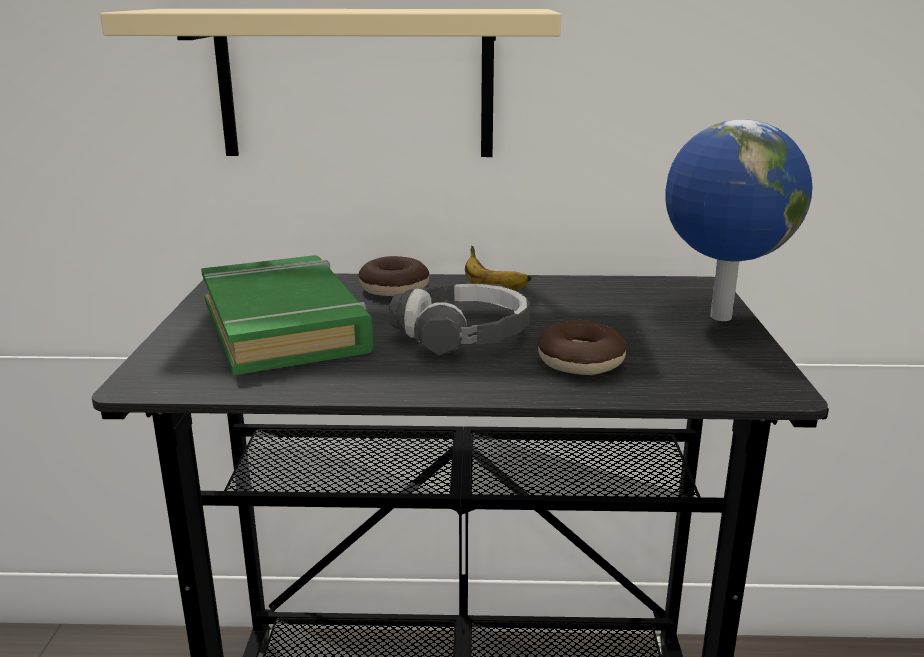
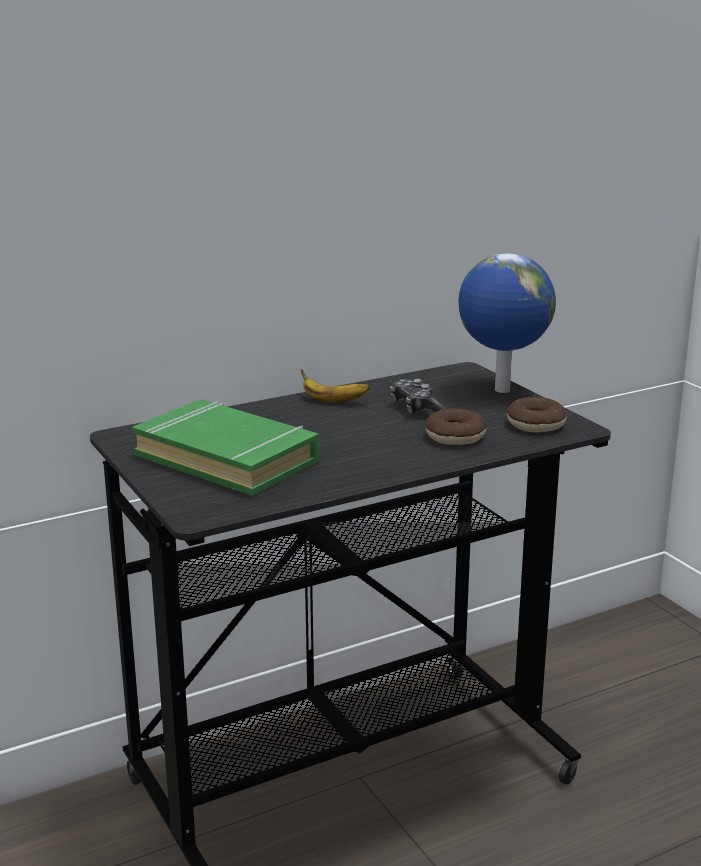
camera: 30 degrees left, 0 degrees up
beige shelf [100,9,562,157] -> none
donut [359,256,429,296] -> donut moved to [507,397,567,432]
headphones [389,283,530,355] -> none
none -> game controller [390,379,447,414]

